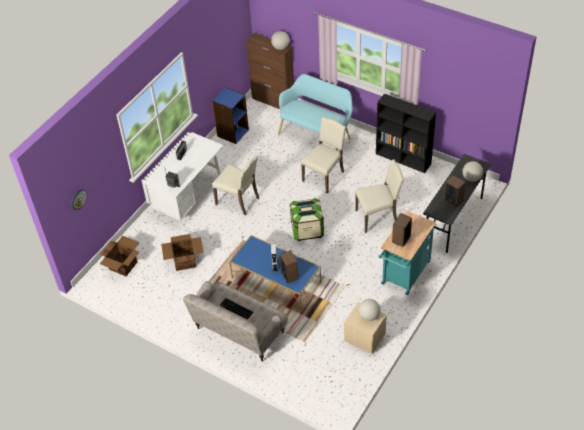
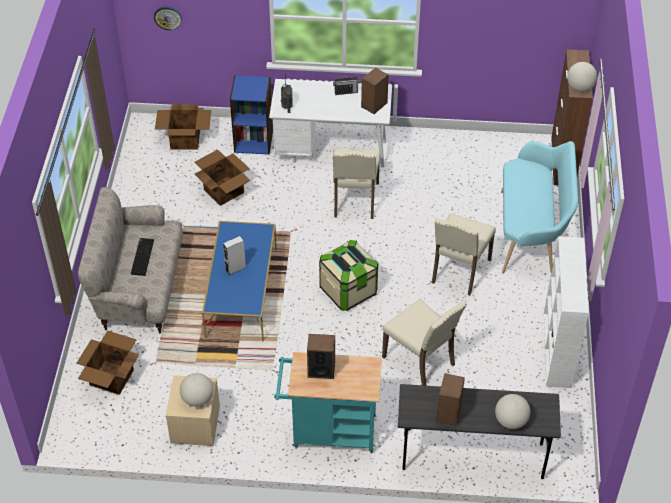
camera: 60 degrees right, 0 degrees up
blue bookcase [212,87,249,144] -> blue bookcase moved to [230,75,273,155]
speaker [280,250,299,283] -> speaker moved to [361,68,389,114]
beige chair [301,116,346,193] -> beige chair turned 105 degrees clockwise [432,213,496,295]
black bookcase [376,93,436,173] -> white bookcase [544,236,589,388]
none -> cardboard box [76,330,139,395]

